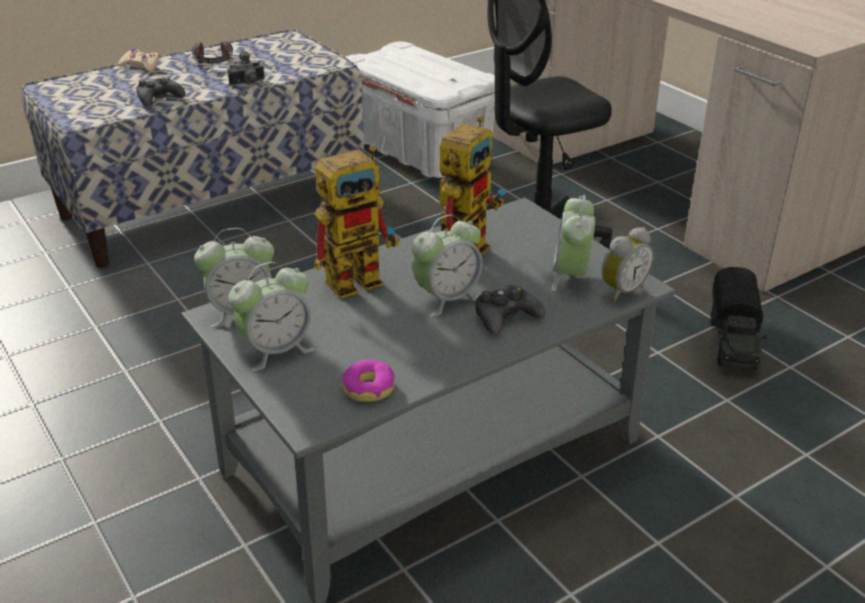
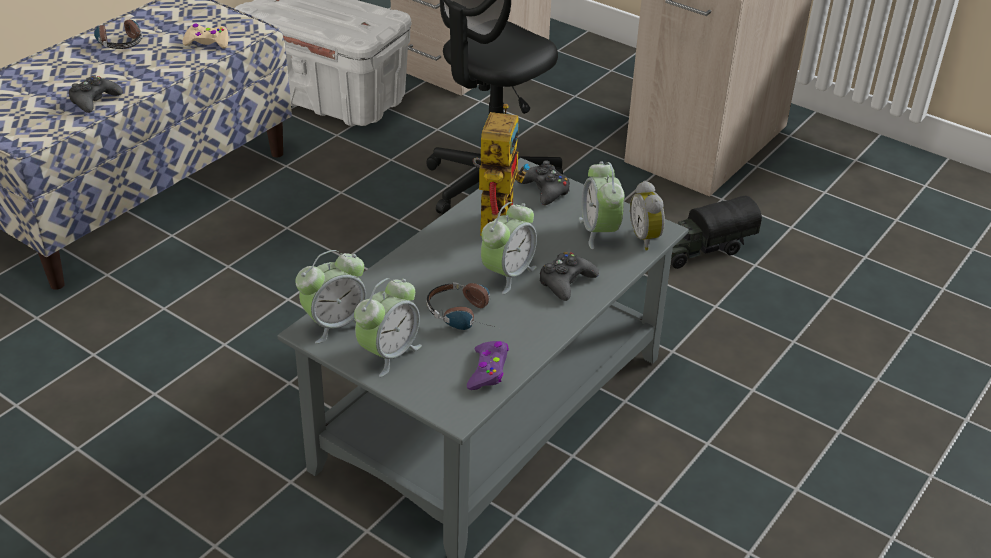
camera: 20 degrees left, 5 degrees up
beige game controller [118,48,160,72] -> beige game controller moved to [182,24,228,48]
camera [227,51,265,86] -> none
toy robot [314,145,400,299] -> none
donut [342,360,395,402] -> purple game controller [467,341,509,390]
alarm clock [602,227,654,302] -> alarm clock turned 135 degrees clockwise [630,181,665,250]
toy truck [711,267,767,369] -> toy truck turned 75 degrees clockwise [671,196,762,269]
none -> headphones [427,282,494,330]
none -> black game controller [516,160,570,205]

